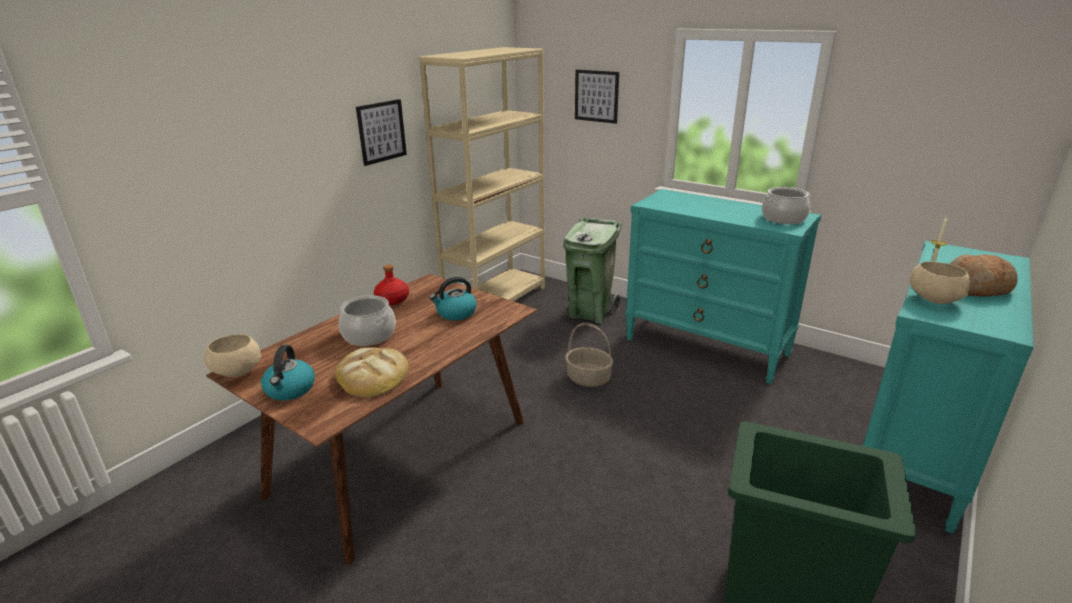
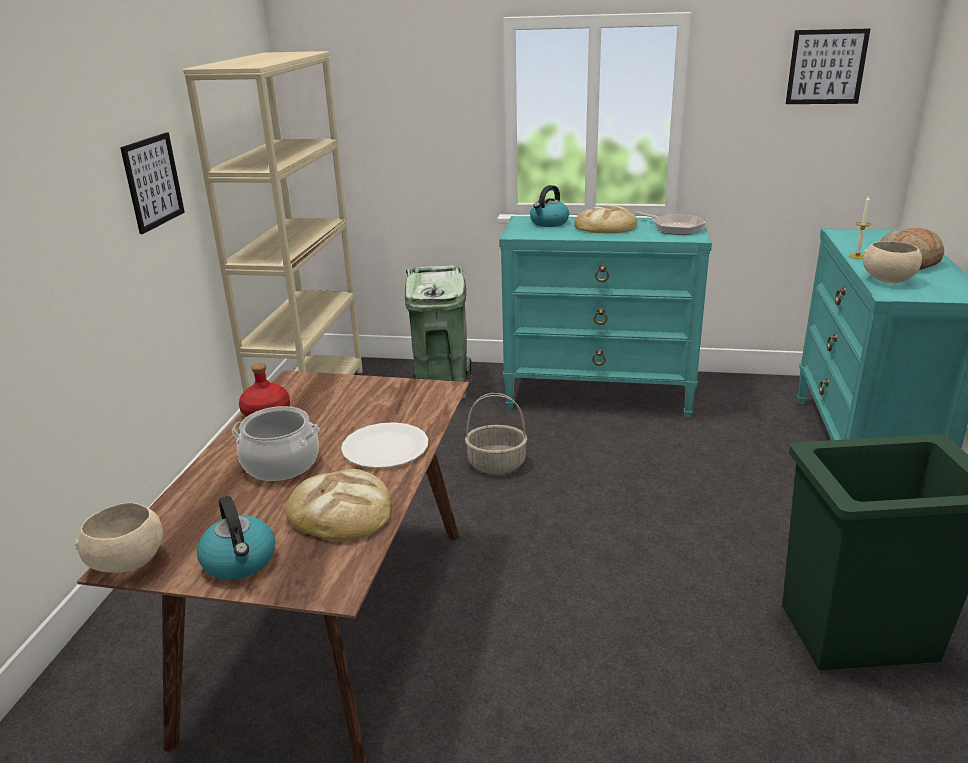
camera: 25 degrees left, 0 degrees up
kettle [430,277,477,320] -> kettle moved to [530,185,569,227]
picture [575,70,619,124] -> picture moved to [786,28,870,104]
cooking pot [762,187,811,224] -> frying pan [635,211,706,235]
none -> white plate [341,422,428,468]
none -> bread [574,205,638,233]

